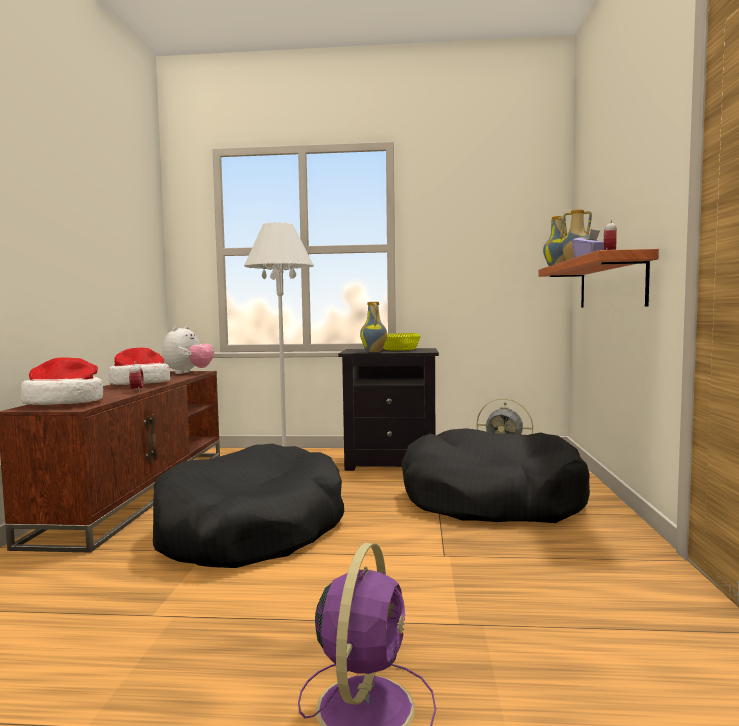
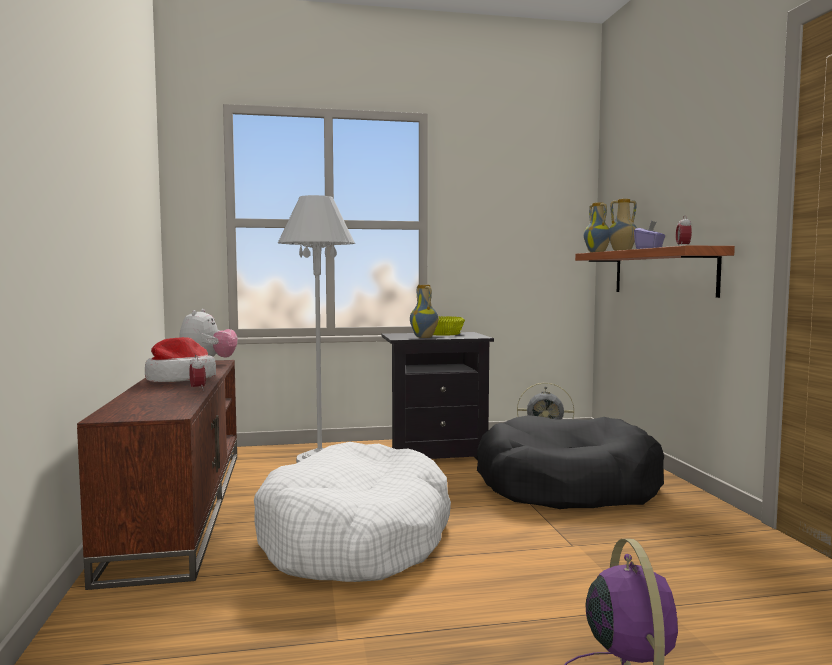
camera: 15 degrees left, 0 degrees up
hat [21,357,103,405] -> none
black dog bed [153,443,344,568] -> white dog bed [254,442,451,582]

